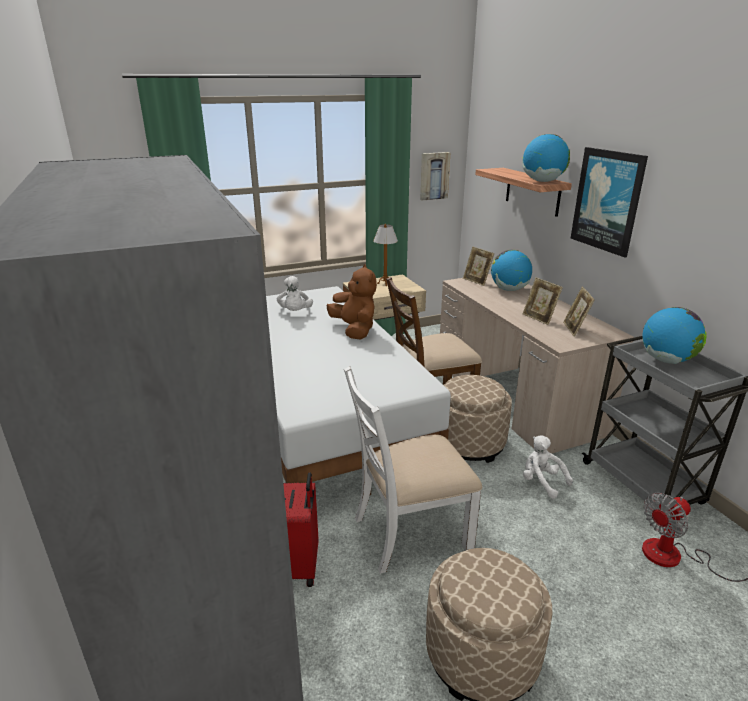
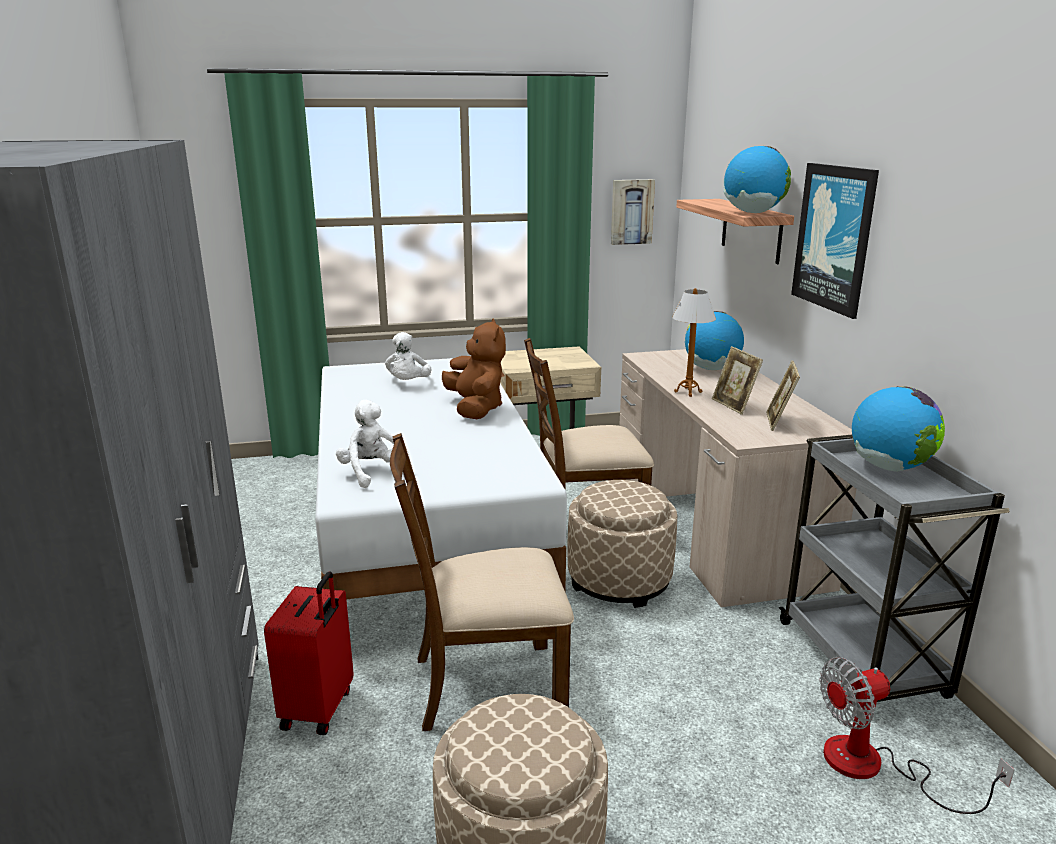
camera: 10 degrees right, 5 degrees down
white chair [344,366,482,574] -> brown chair [390,433,574,731]
table lamp [373,224,398,286] -> table lamp moved to [672,288,716,397]
picture frame [463,246,494,286] -> none
white plush toy [523,435,573,499] -> white plush toy moved to [336,400,410,488]

